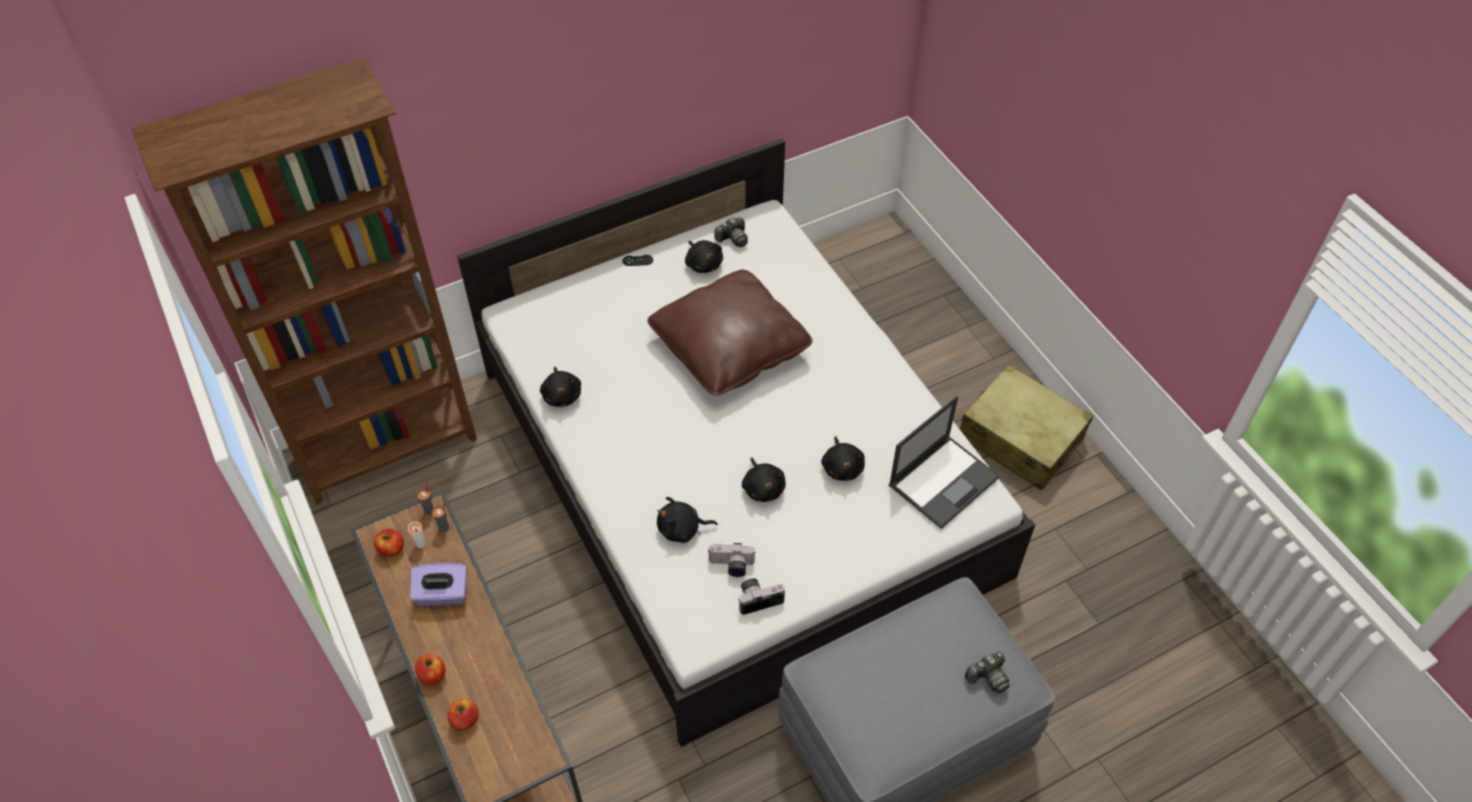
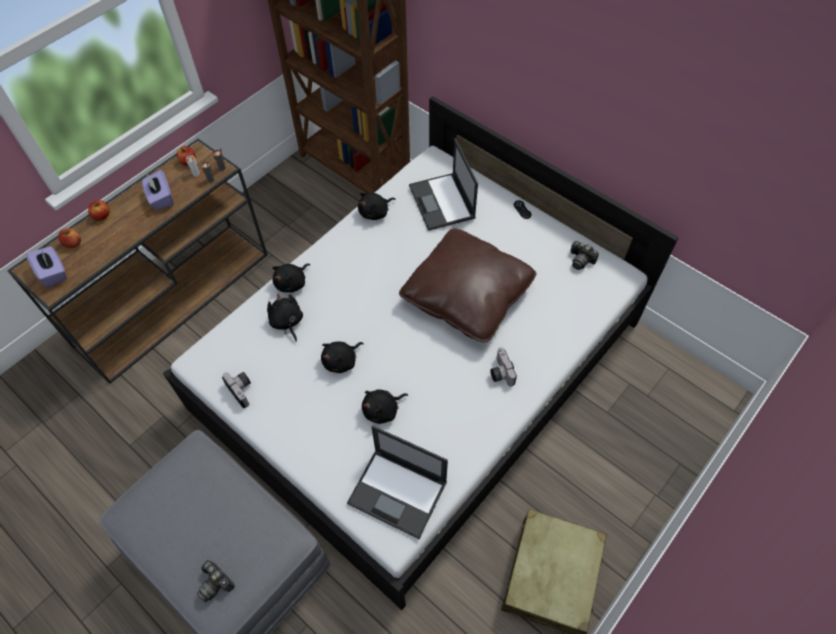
camera: 70 degrees right, 5 degrees up
black plush toy [685,240,723,273] -> black plush toy moved to [272,263,310,292]
camera [708,543,755,577] -> camera moved to [491,347,517,387]
none -> purple tissue box [26,246,67,287]
none -> laptop [409,138,478,231]

